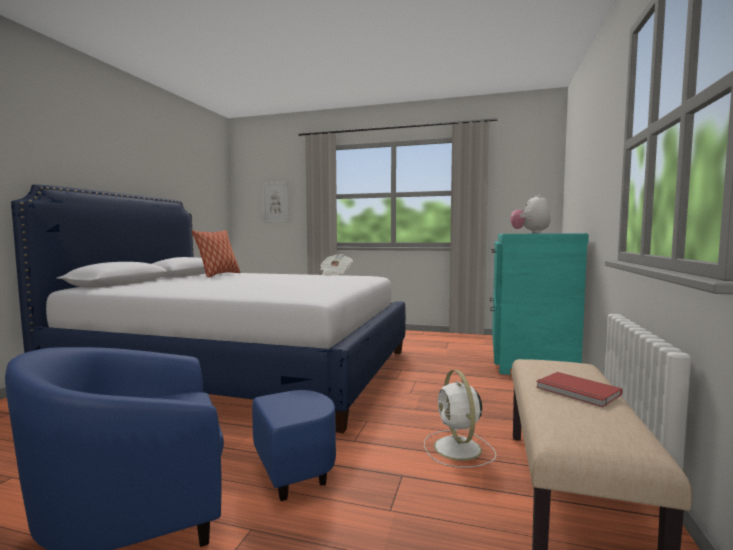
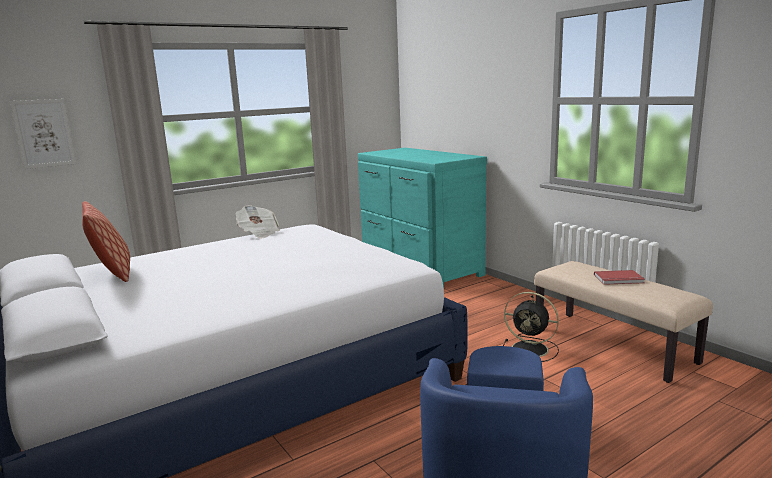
camera: 50 degrees left, 10 degrees up
white fan [424,370,496,468] -> black fan [503,292,559,362]
plush toy [510,194,551,233] -> none

